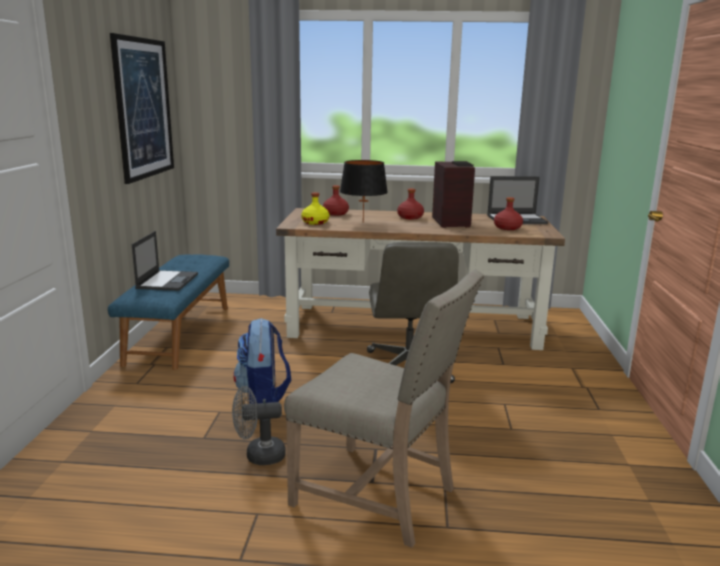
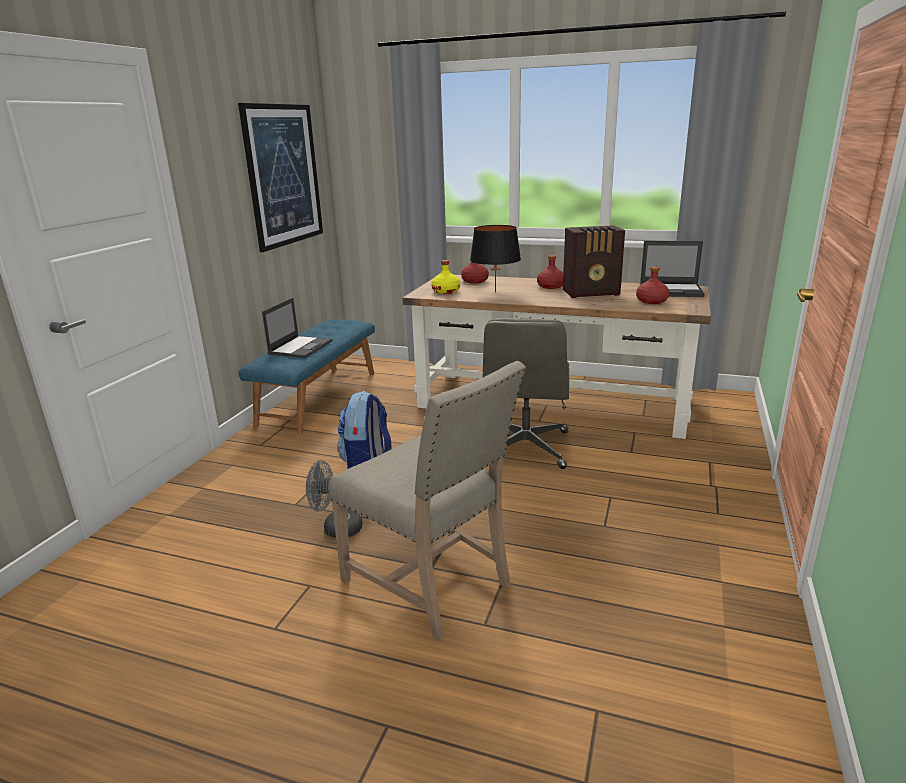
camera: 15 degrees right, 5 degrees up
radio [432,161,475,228] -> radio turned 75 degrees clockwise [563,225,625,298]

